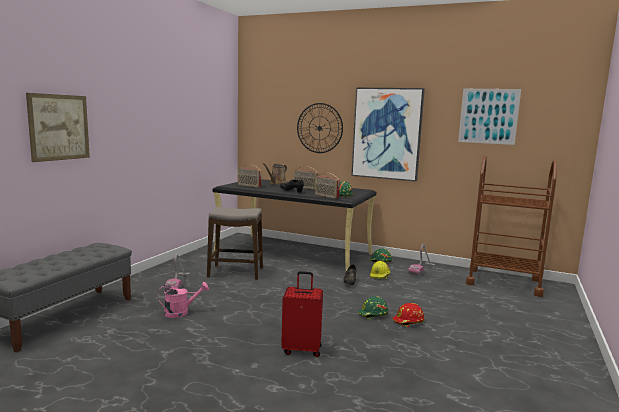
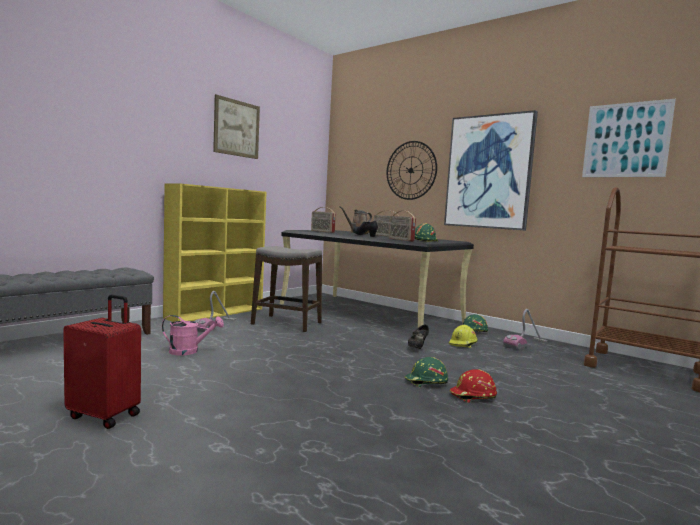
camera: 15 degrees right, 5 degrees down
picture [26,93,90,162] -> picture moved to [213,94,260,159]
red suitcase [281,271,323,357] -> red suitcase moved to [63,294,141,429]
none -> yellow bookcase [163,183,266,322]

